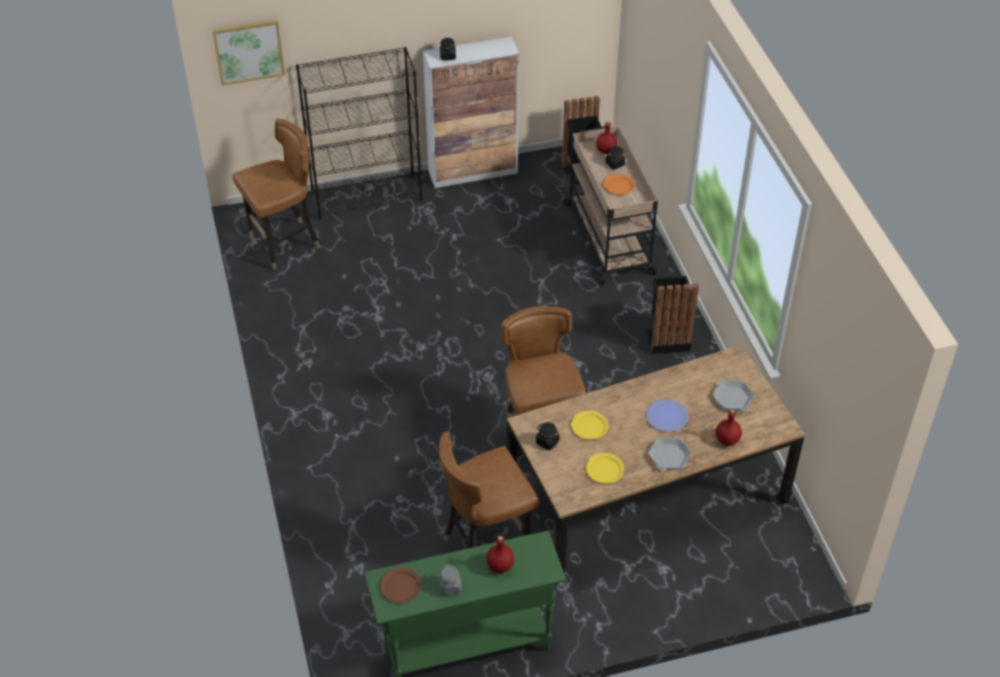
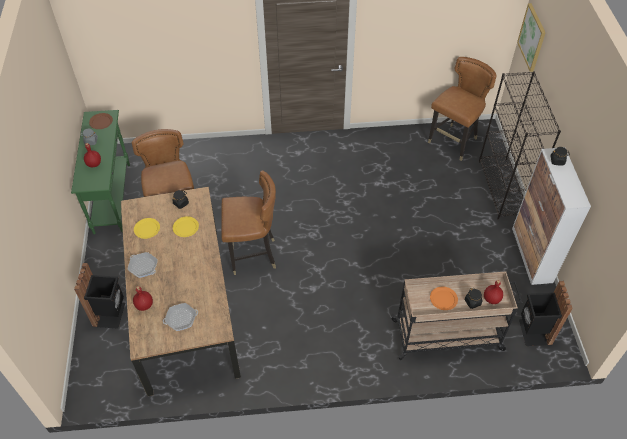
camera: 100 degrees right, 5 degrees up
brown chair [232,119,320,270] -> brown chair turned 120 degrees counterclockwise [428,57,496,161]
black trash can [646,276,699,354] -> black trash can moved to [74,263,125,329]
plate [646,399,689,432] -> none

